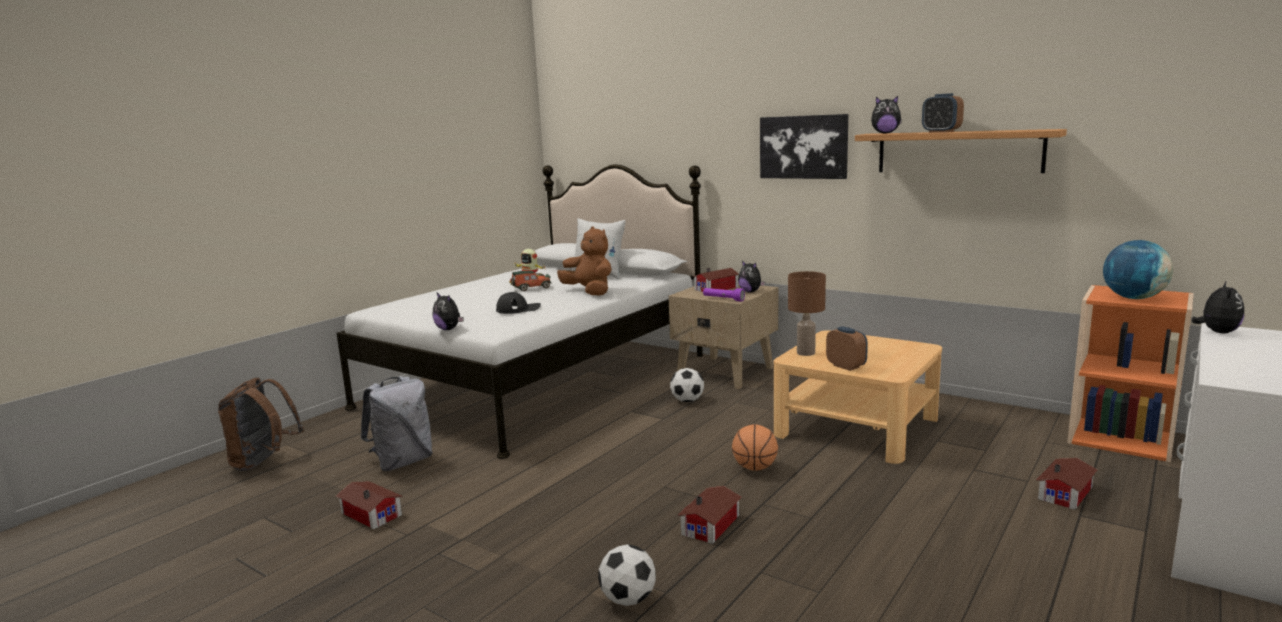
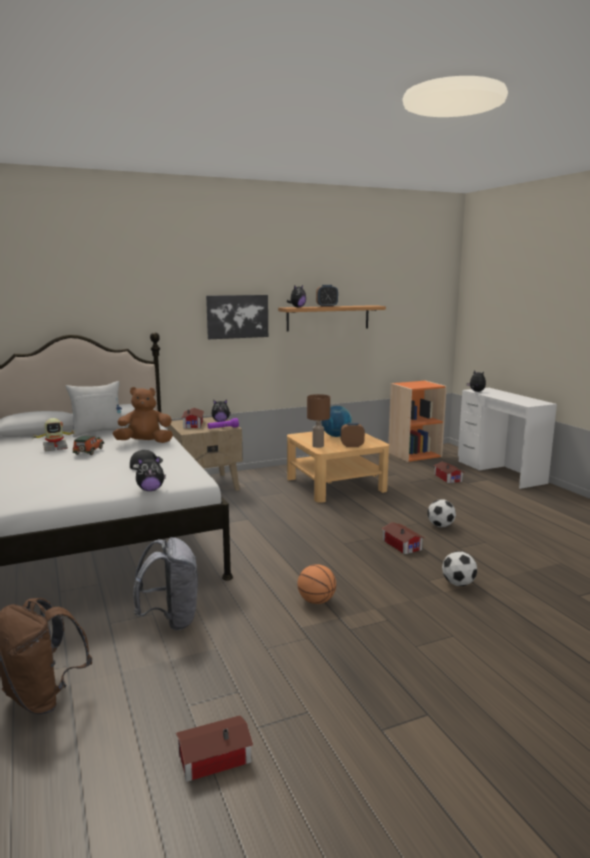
camera: 60 degrees left, 0 degrees up
toy house [336,481,403,529] -> toy house moved to [176,715,253,782]
football [670,368,704,402] -> football moved to [427,499,456,527]
basketball [732,424,778,471] -> basketball moved to [298,564,336,604]
globe [1103,240,1173,299] -> globe moved to [321,406,352,437]

